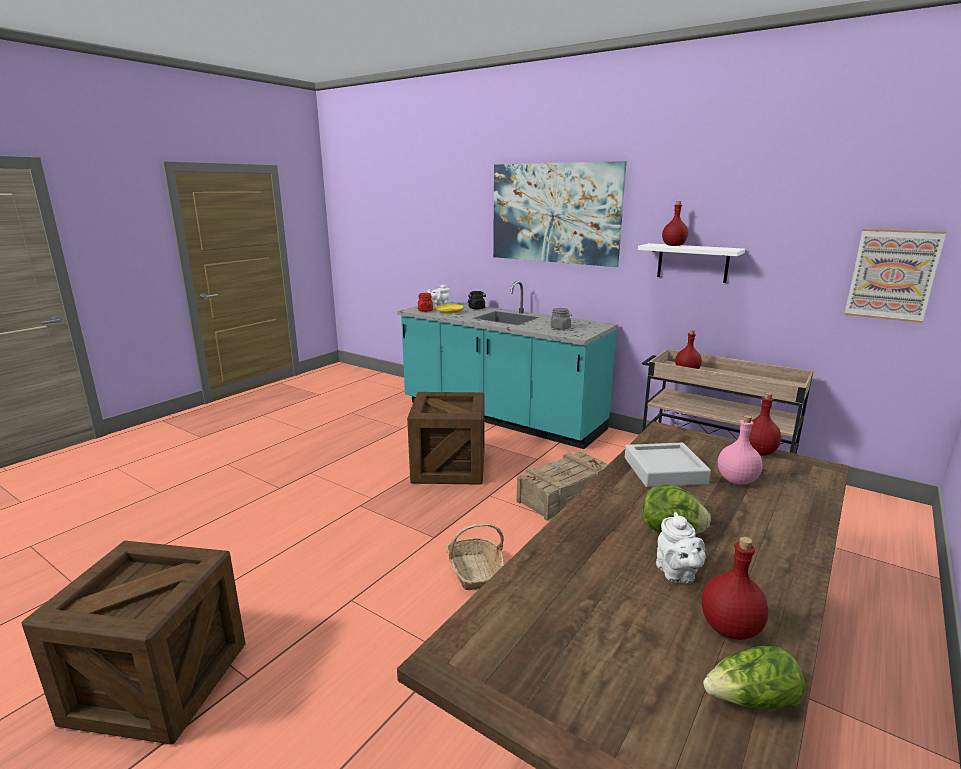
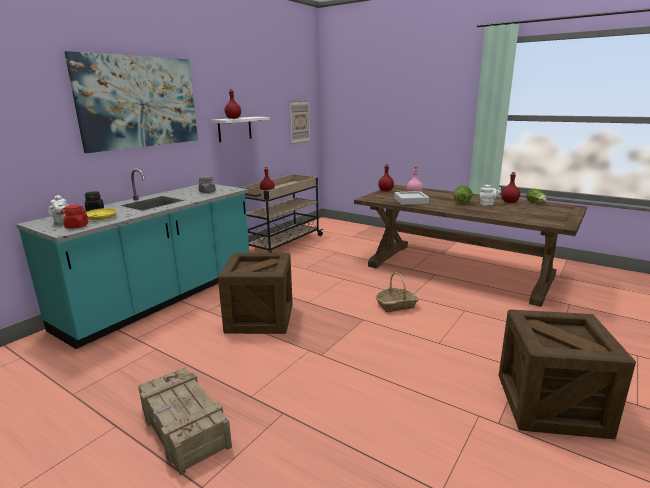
camera: 90 degrees left, 0 degrees up
crate [516,451,609,521] -> crate moved to [138,367,232,475]

